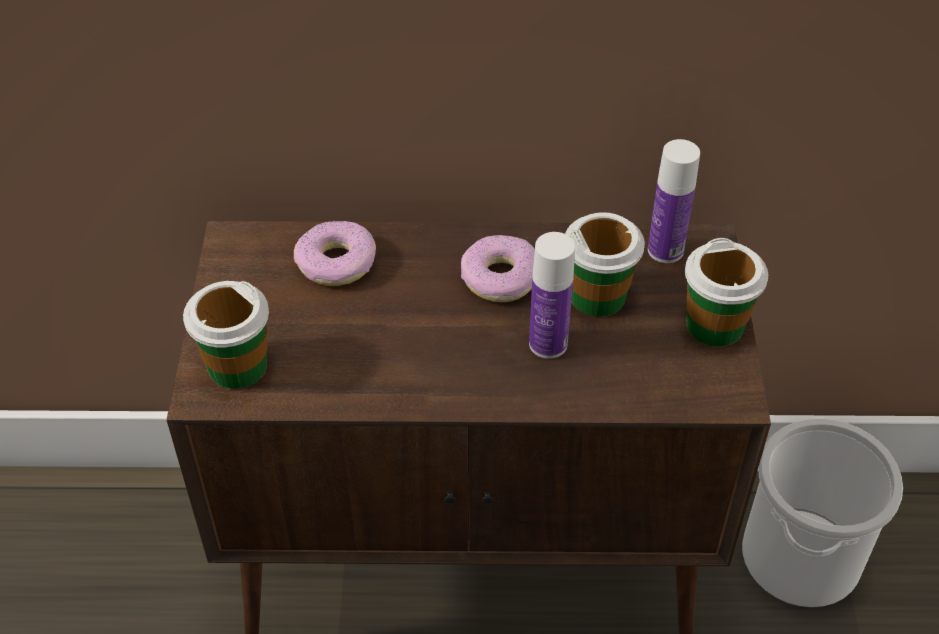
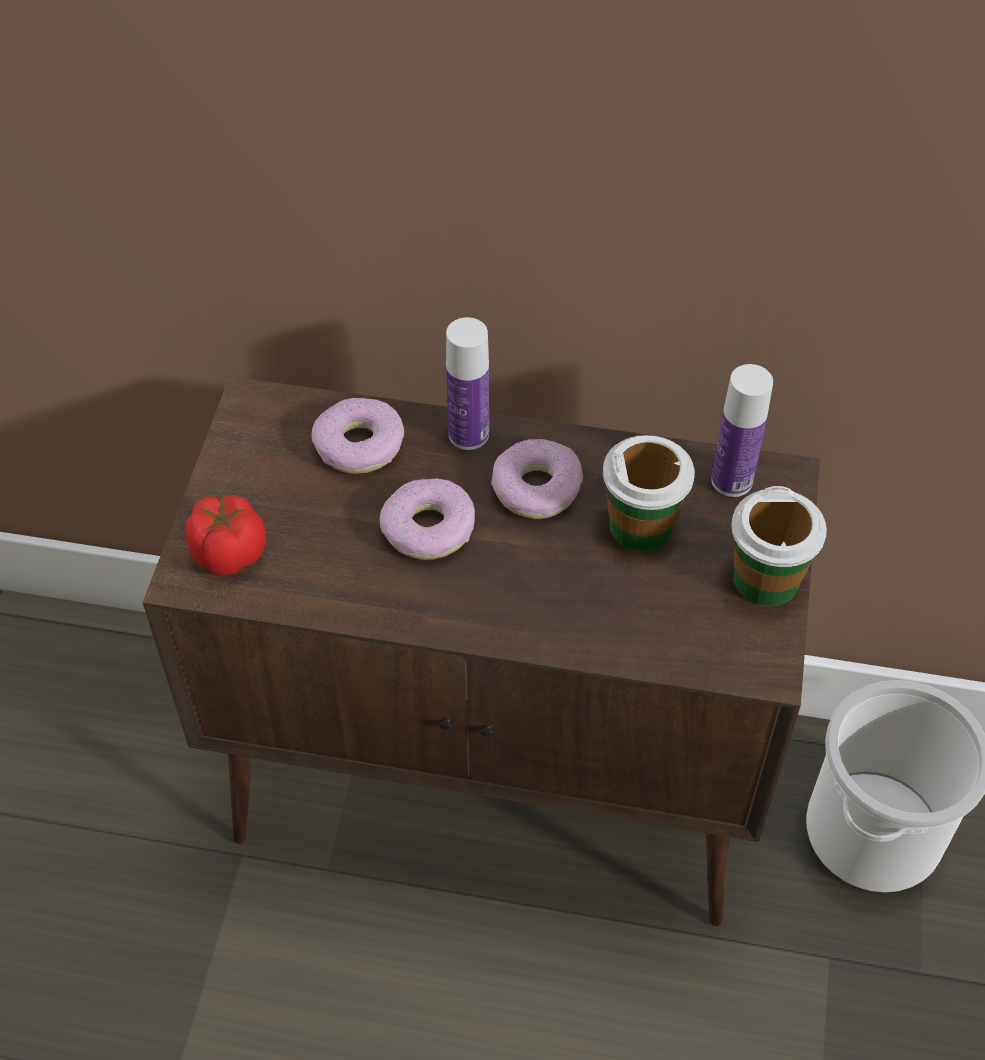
camera: 10 degrees right, 5 degrees up
cup [183,281,269,389] -> tomato [186,495,266,576]
bottle [529,232,575,359] -> bottle moved to [446,317,489,450]
none -> donut [380,478,475,560]

